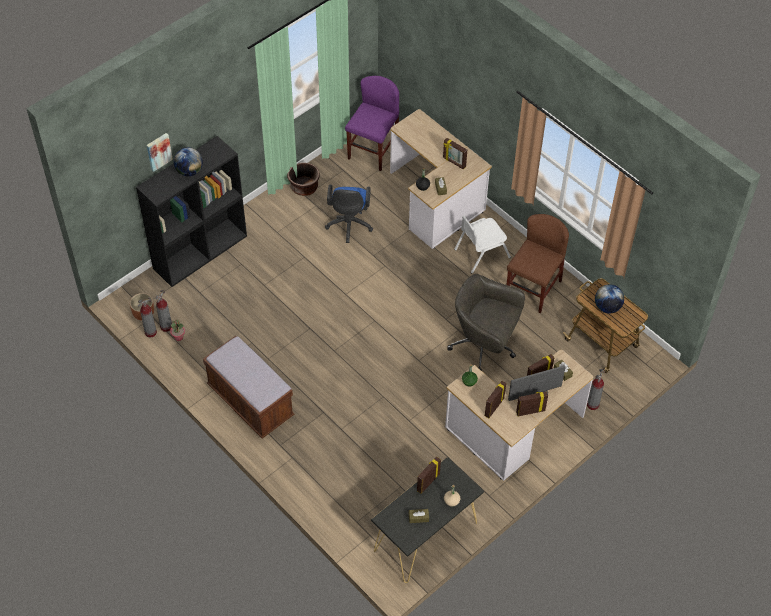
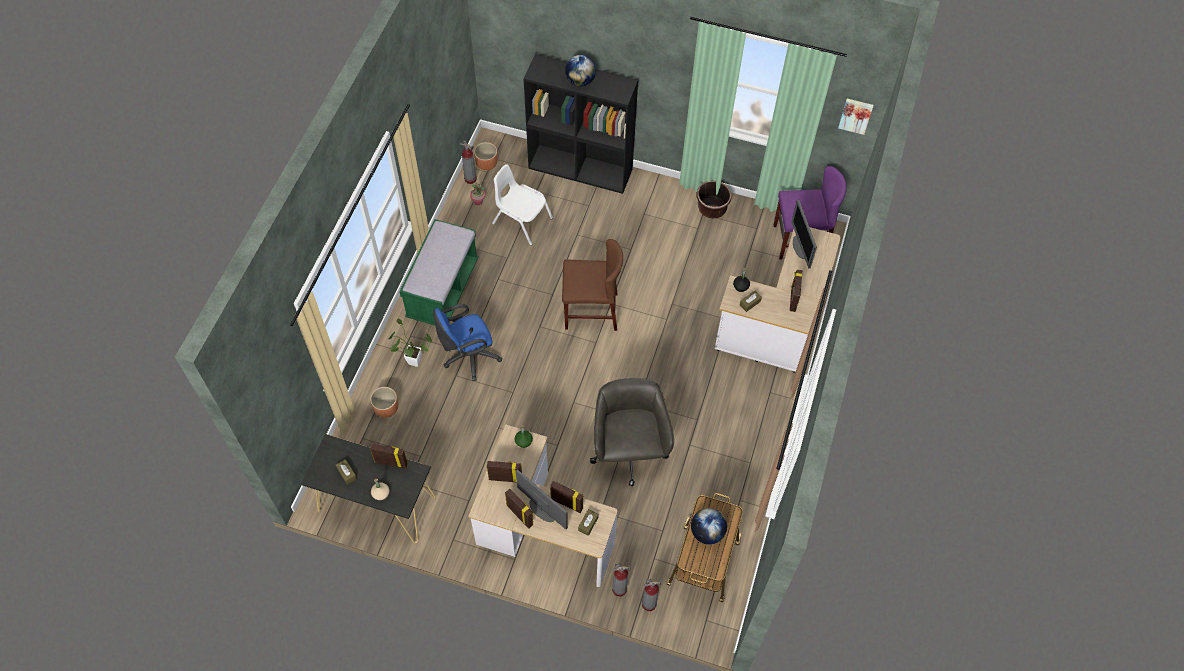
camera: 60 degrees right, 5 degrees up
picture [147,133,173,172] -> picture moved to [838,99,874,135]
fire extinguisher [155,290,172,332] -> fire extinguisher moved to [642,579,662,611]
brown bench [203,336,294,439] -> green bench [399,219,479,326]
blue office chair [325,185,373,243] -> blue office chair moved to [433,304,502,381]
white chair [454,215,511,274] -> white chair moved to [492,164,553,246]
brown chair [507,214,569,313] -> brown chair moved to [562,239,623,331]
none -> brown planter [370,387,398,418]
none -> potted plant [389,318,433,367]
none -> monitor [791,200,817,269]

